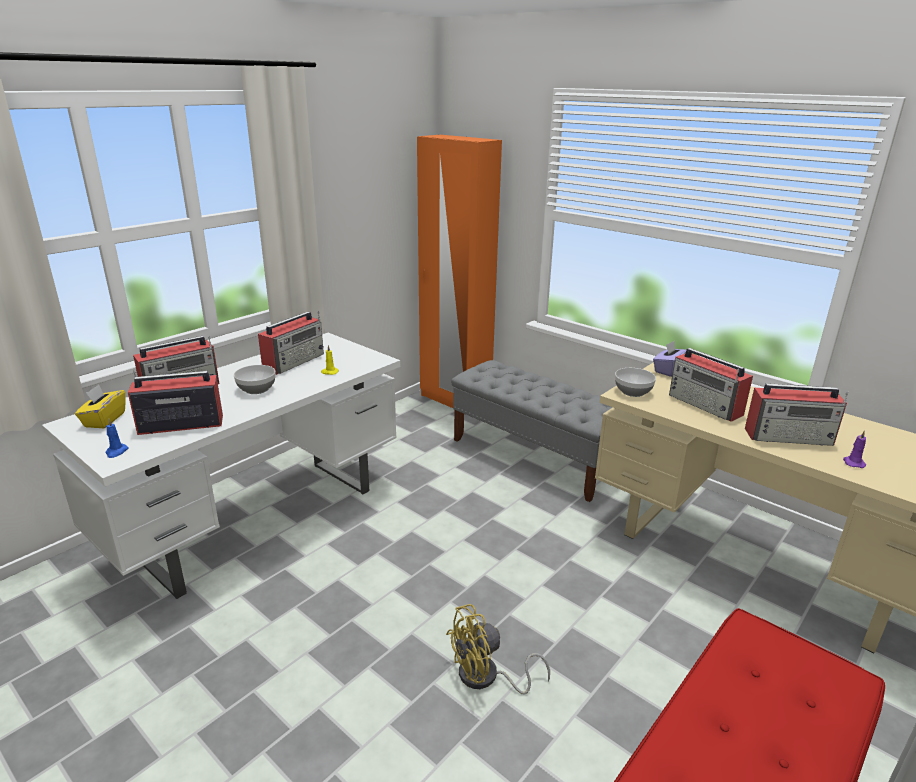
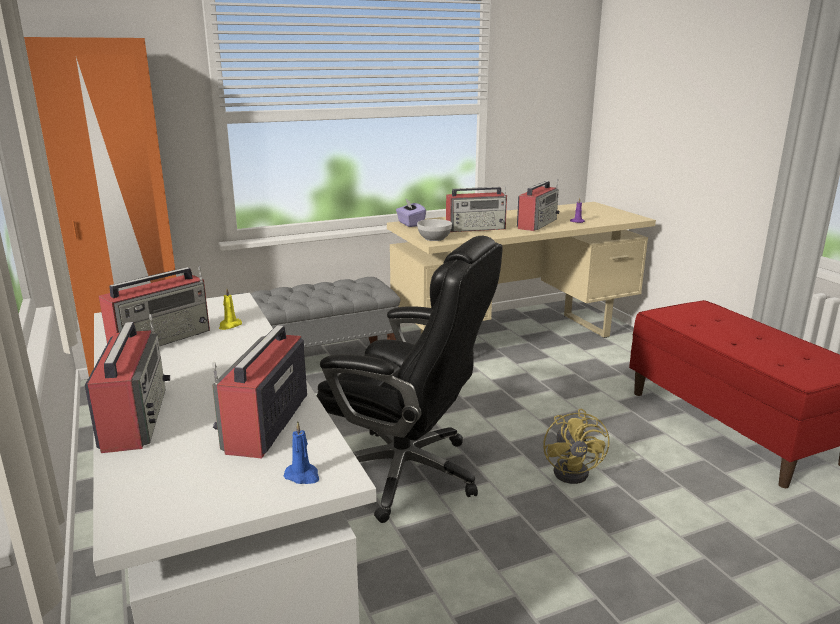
camera: 65 degrees left, 5 degrees down
yellow tissue box [75,384,126,428] -> none
bowl [234,365,276,394] -> none
radio [258,311,324,375] -> radio turned 75 degrees clockwise [99,266,210,346]
none -> black office chair [317,236,503,523]

